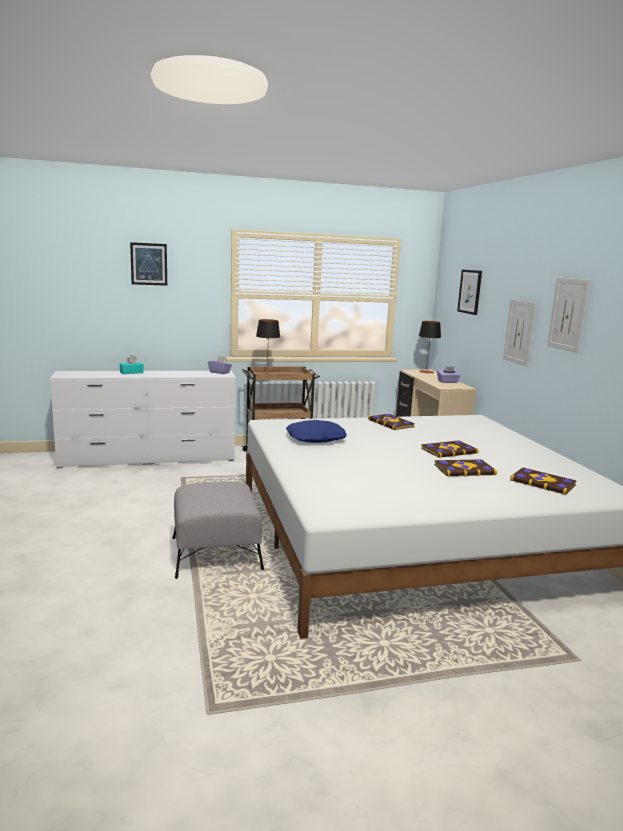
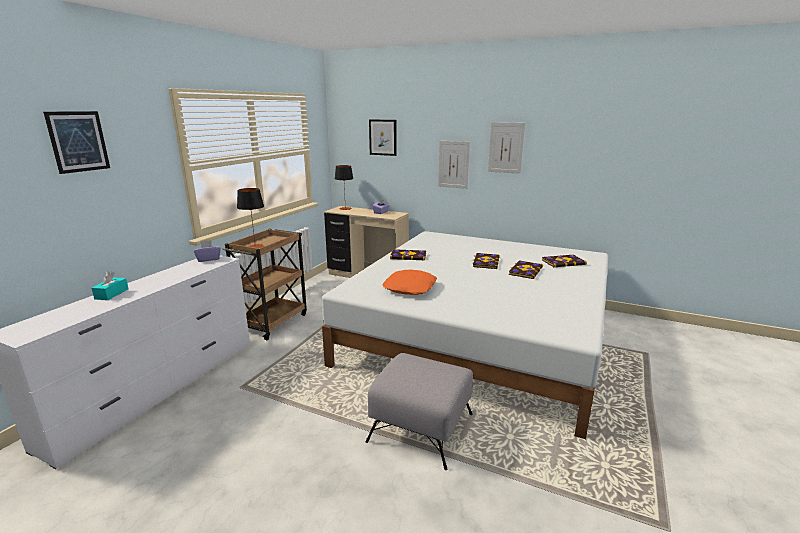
camera: 50 degrees left, 5 degrees up
blue pillow [286,420,347,443] -> orange pillow [382,270,437,295]

